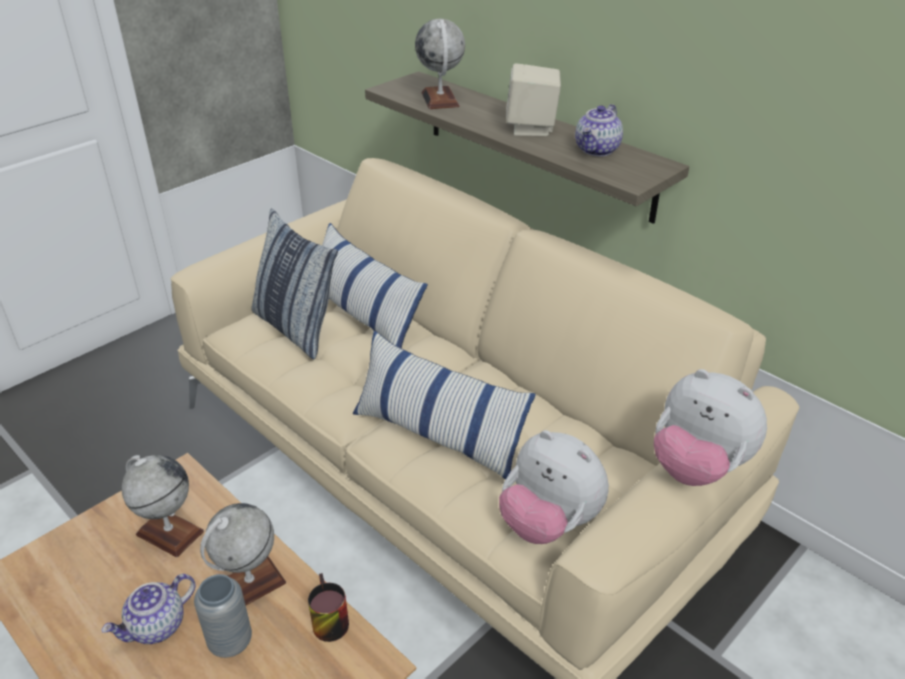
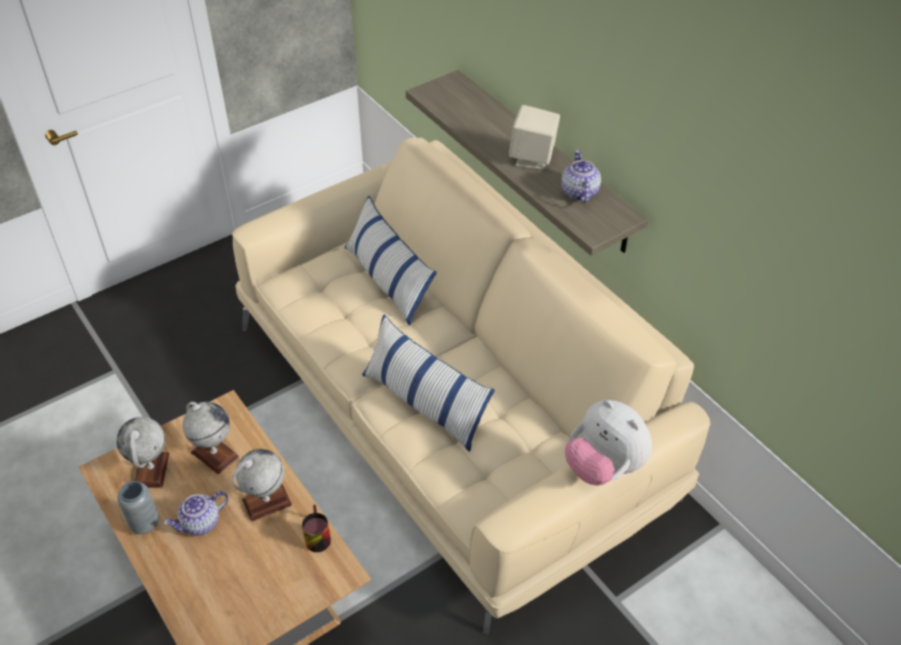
camera: 10 degrees right, 10 degrees up
grey vase [194,574,252,658] -> grey vase moved to [117,481,159,534]
pillow [251,208,338,360] -> none
globe [415,19,465,109] -> globe moved to [117,417,169,488]
plush toy [499,430,609,544] -> none
teapot [575,104,623,156] -> teapot turned 135 degrees clockwise [561,150,601,203]

